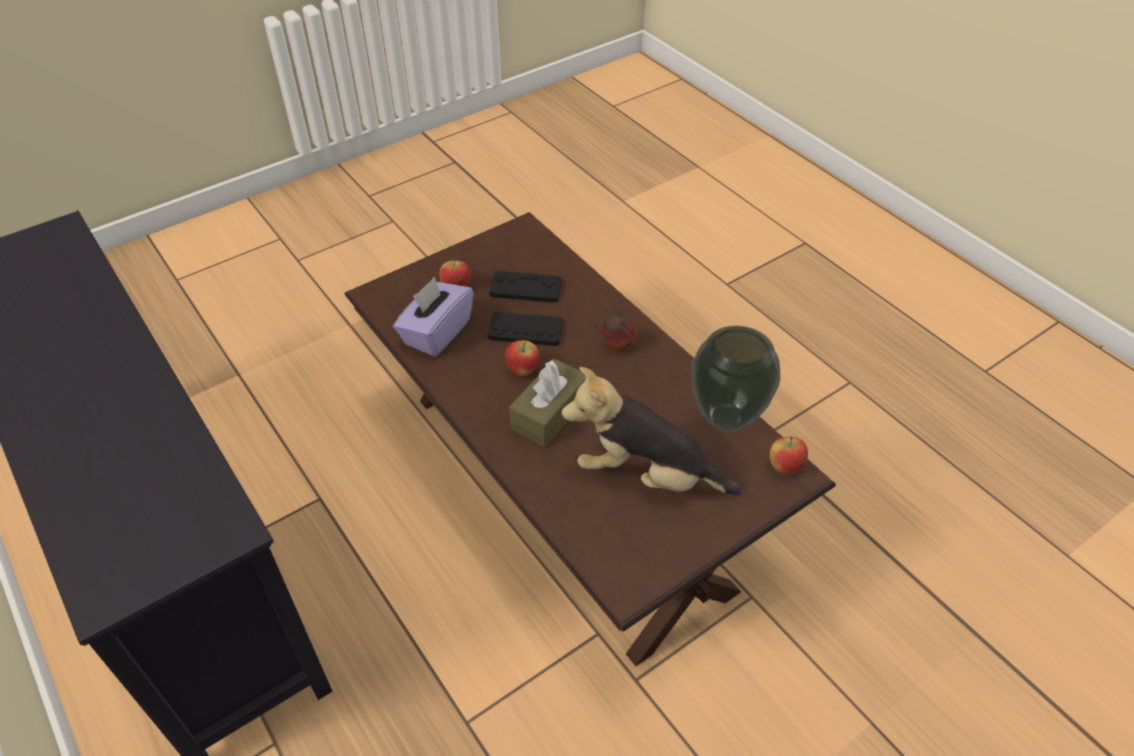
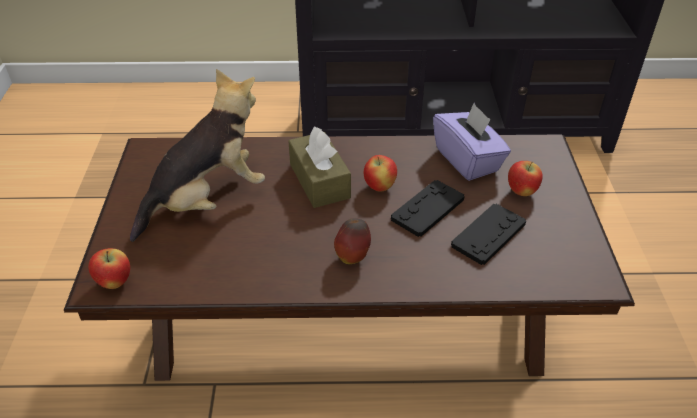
camera: 125 degrees right, 5 degrees down
vase [691,326,781,431] -> none

